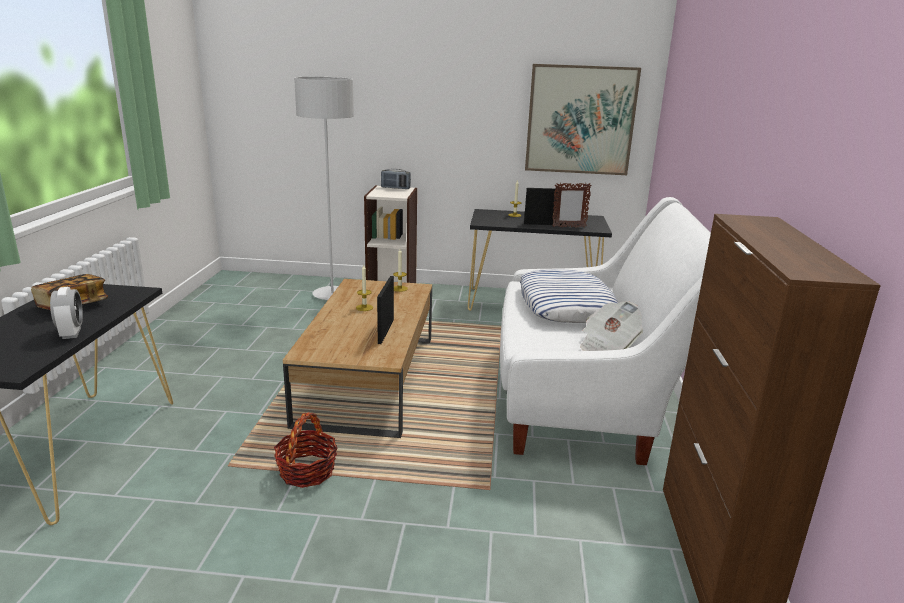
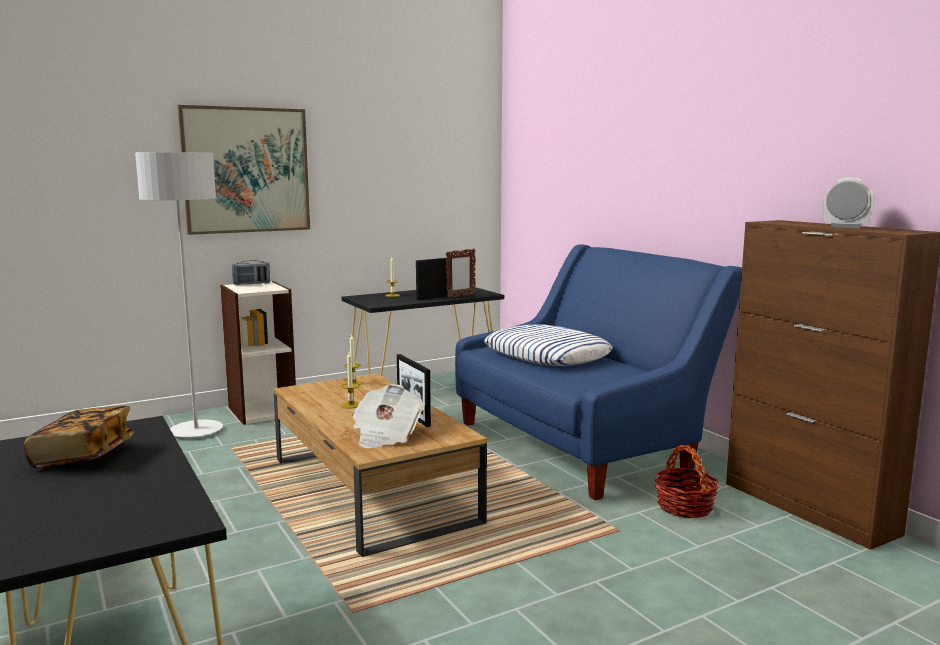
camera: 35 degrees left, 10 degrees down
alarm clock [50,287,83,339] -> alarm clock moved to [823,178,874,228]
basket [274,412,338,488] -> basket moved to [655,445,719,518]
white sofa [500,197,711,465] -> blue sofa [455,244,742,500]
picture [525,64,641,175] -> picture moved to [177,105,310,235]
newspaper [580,301,643,351] -> newspaper moved to [352,384,424,448]

